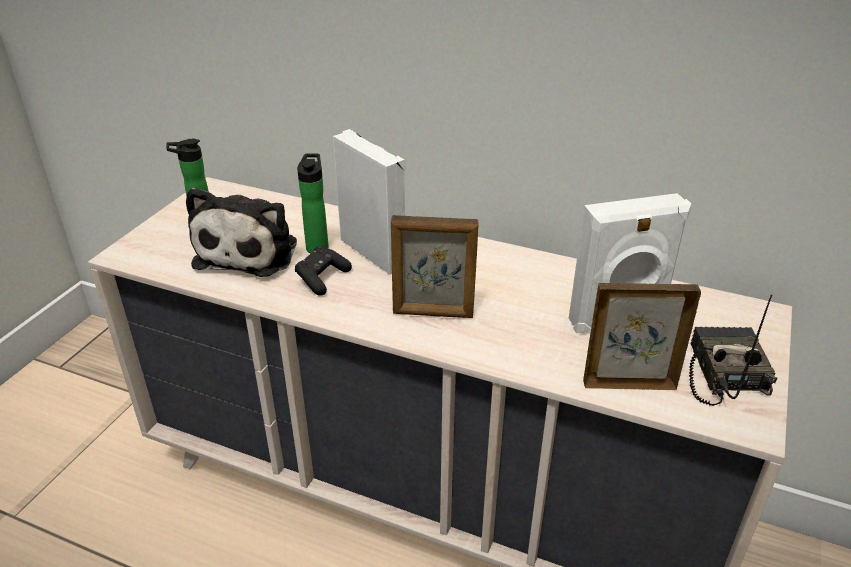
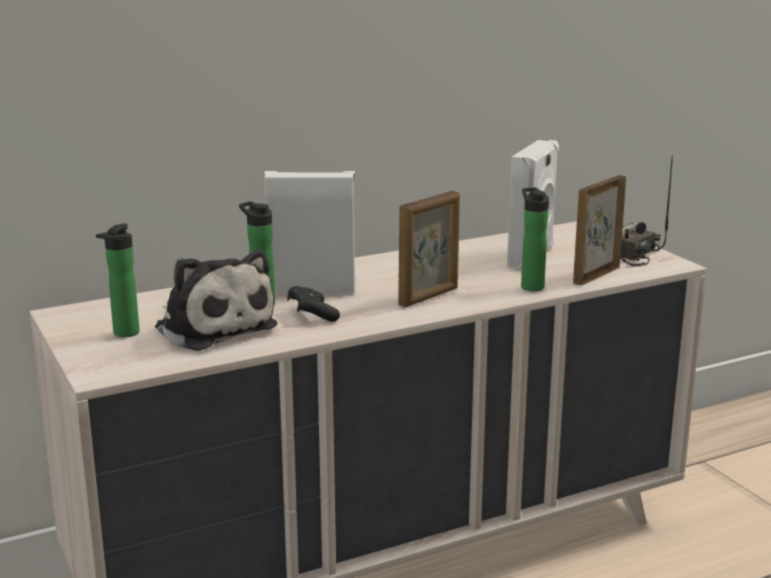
camera: 50 degrees left, 15 degrees down
none -> bottle [521,187,549,291]

